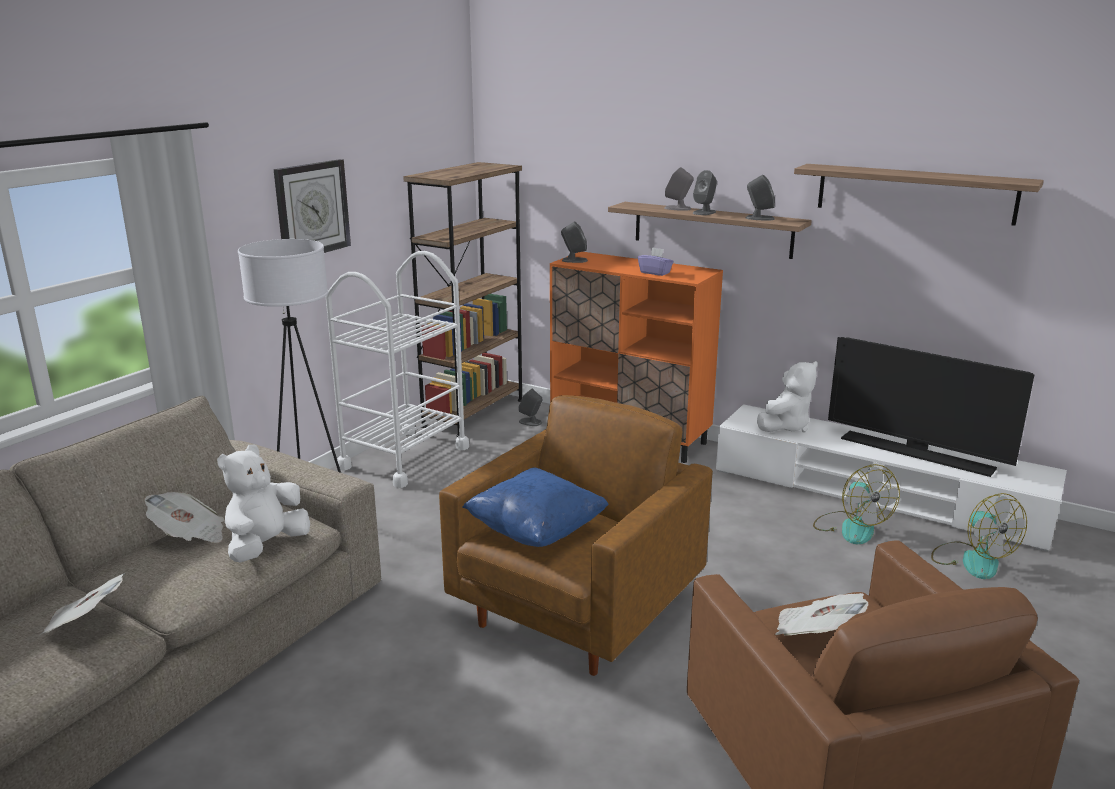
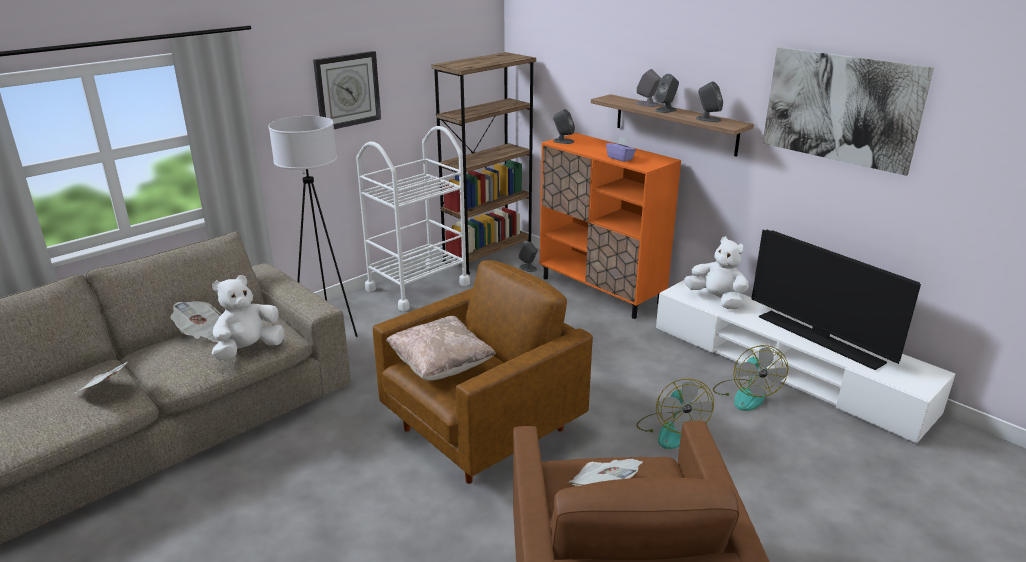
camera: 15 degrees right, 5 degrees up
blue pillow [462,468,609,547] -> beige pillow [386,316,496,381]
white plush toy [757,361,818,433] -> white plush toy turned 105 degrees counterclockwise [684,236,749,309]
shelf [794,164,1044,226] -> picture [763,47,934,176]
fan [931,493,1027,579] -> fan moved to [636,379,714,449]

